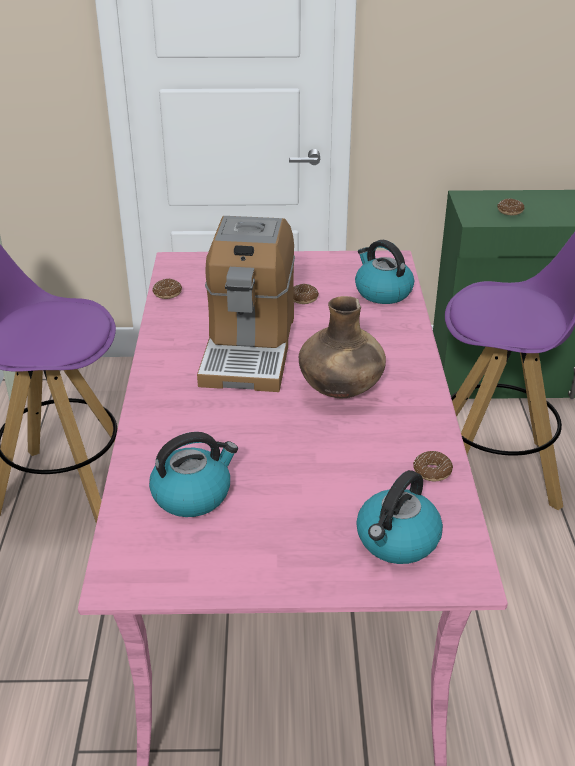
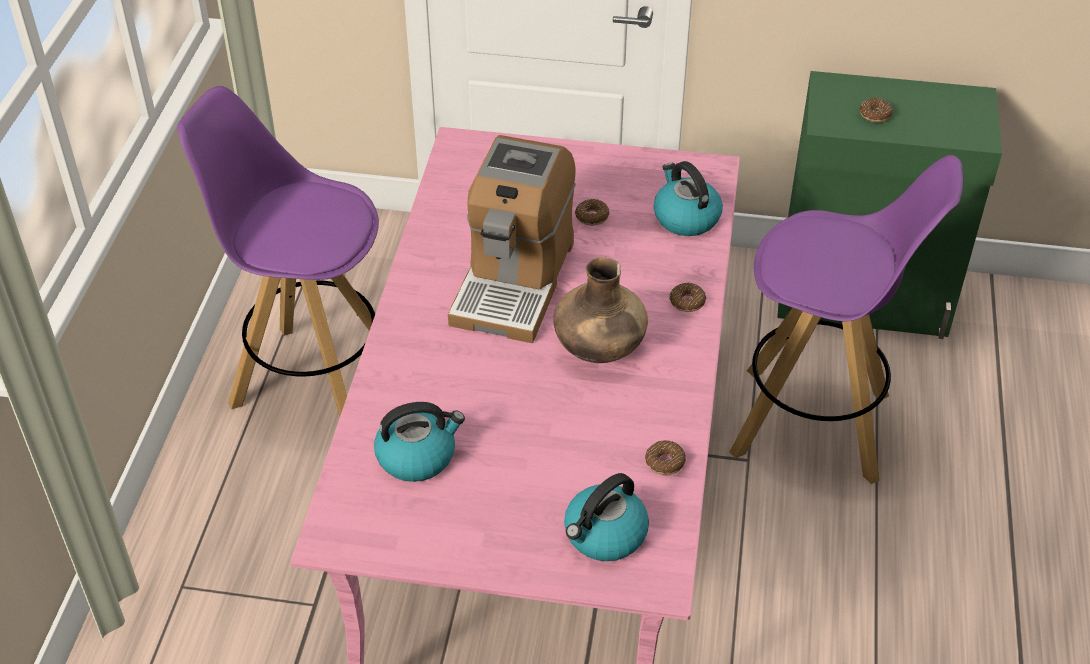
camera: 10 degrees right, 10 degrees up
donut [152,279,182,299] -> donut moved to [670,283,706,312]

